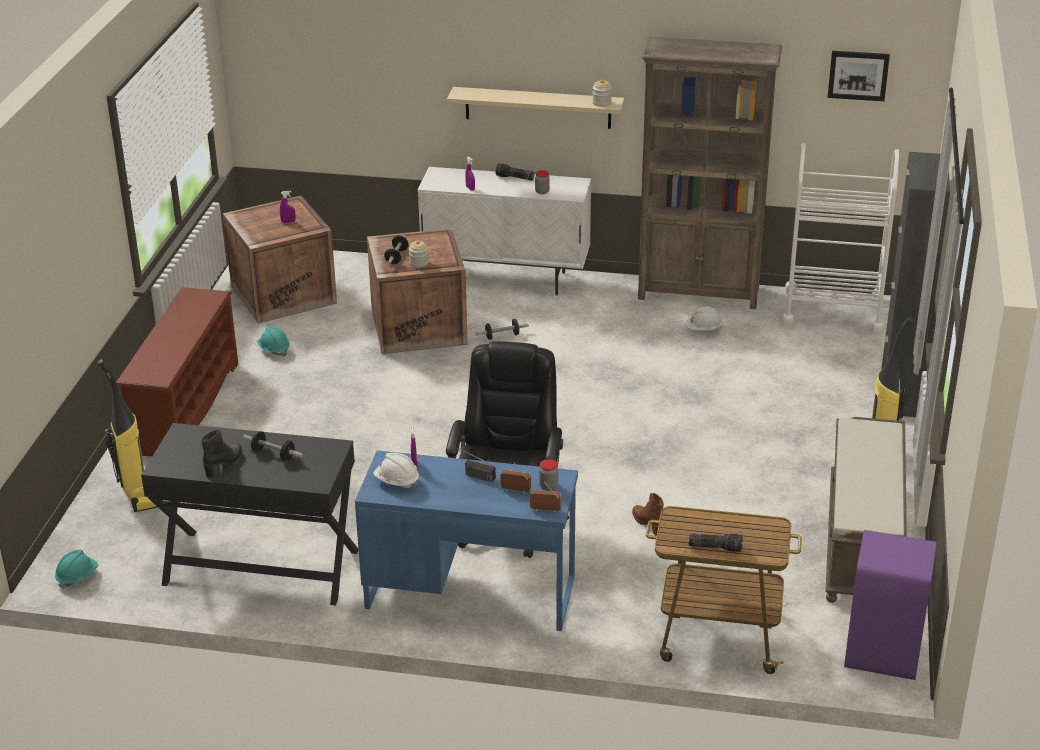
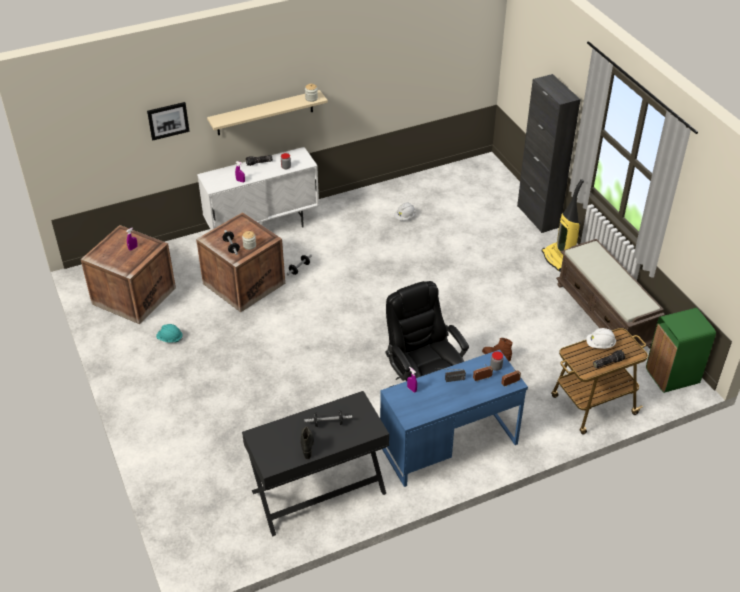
camera: 35 degrees left, 10 degrees up
turquoise hard hat [55,550,98,589] -> none
vacuum cleaner [98,359,166,512] -> none
brown shoe rack [116,287,238,457] -> none
white hard hat [373,453,419,488] -> white hard hat moved to [586,328,616,349]
brown bookcase [638,37,782,309] -> none
white cart [782,143,899,335] -> none
picture [828,51,890,101] -> picture moved to [147,102,190,140]
purple trash can [844,530,936,680] -> green trash can [646,308,716,393]

